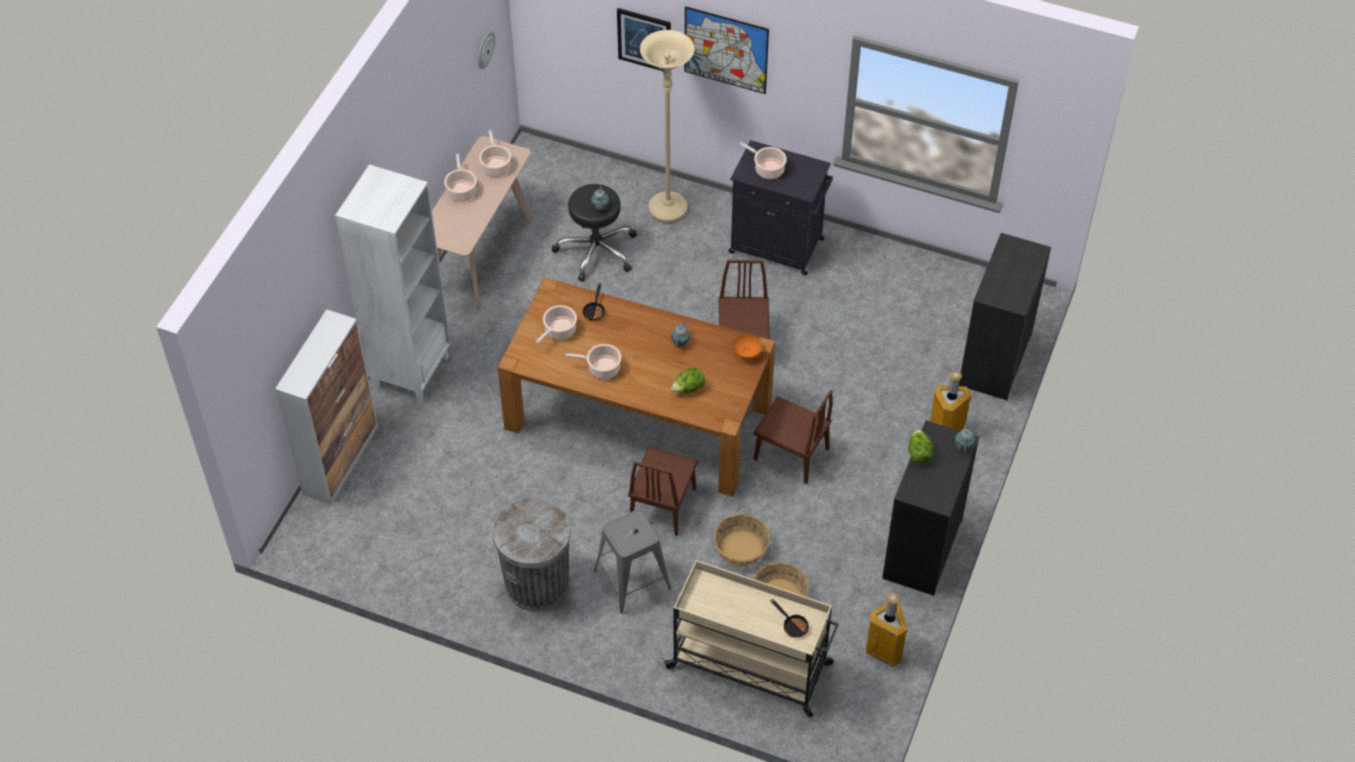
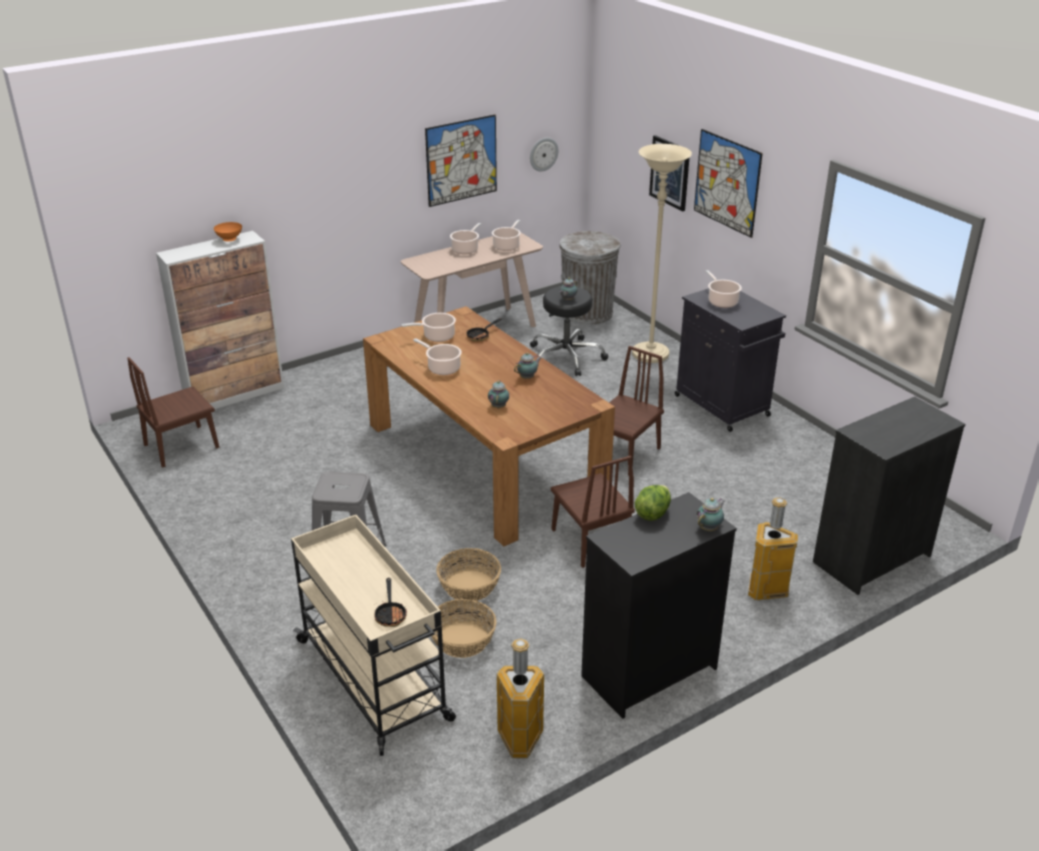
camera: 35 degrees right, 20 degrees down
white bookcase [335,164,451,404] -> none
grey trash can [492,498,571,611] -> grey trash can moved to [559,231,621,325]
brown chair [628,446,698,536] -> brown chair moved to [127,357,219,468]
lettuce [671,368,705,393] -> teapot [488,381,509,409]
orange bowl [733,334,762,359] -> orange bowl moved to [214,222,242,242]
none -> picture [425,115,497,207]

